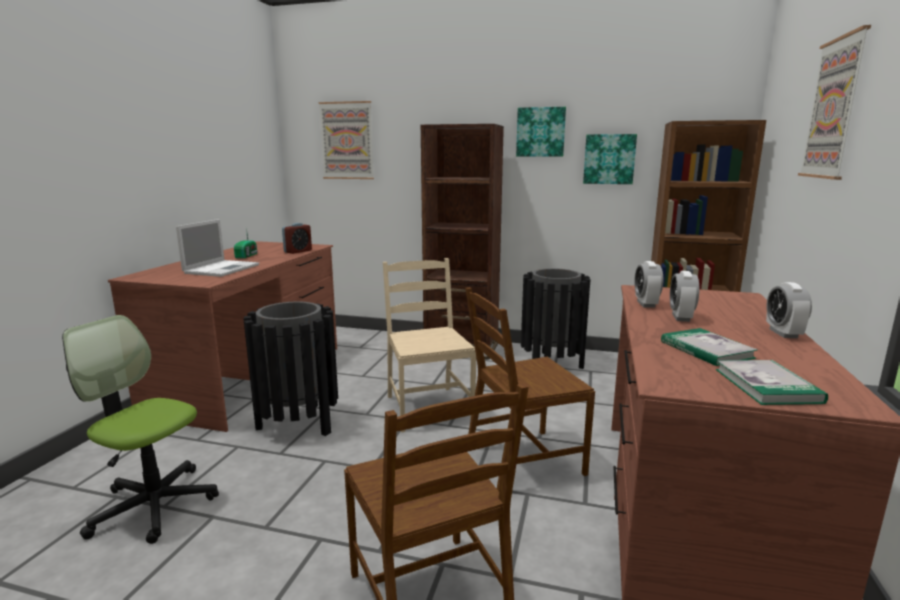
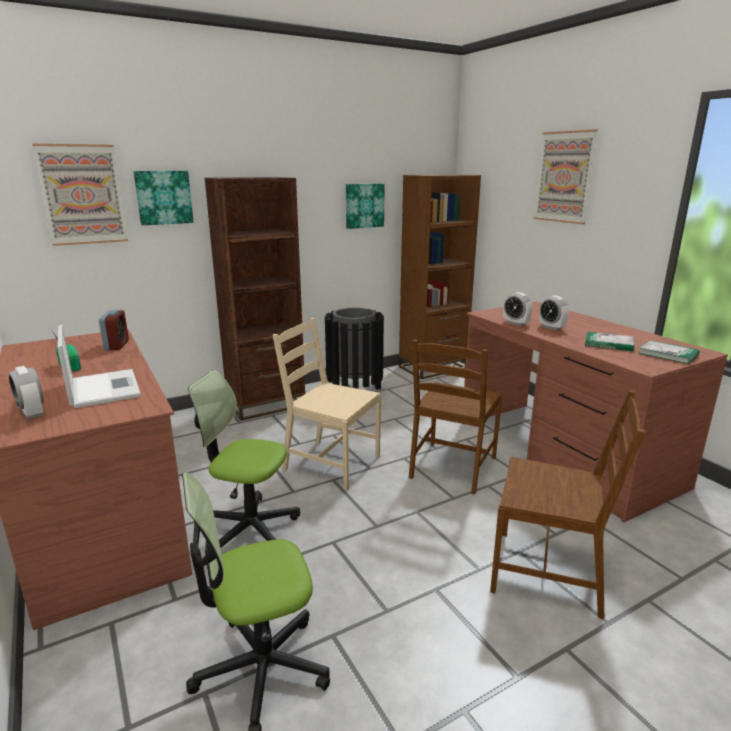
camera: 45 degrees left, 5 degrees up
black trash can [243,302,338,436] -> office chair [188,370,300,548]
picture [516,107,566,157] -> picture moved to [133,171,194,225]
alarm clock [766,282,812,338] -> alarm clock moved to [8,366,44,419]

